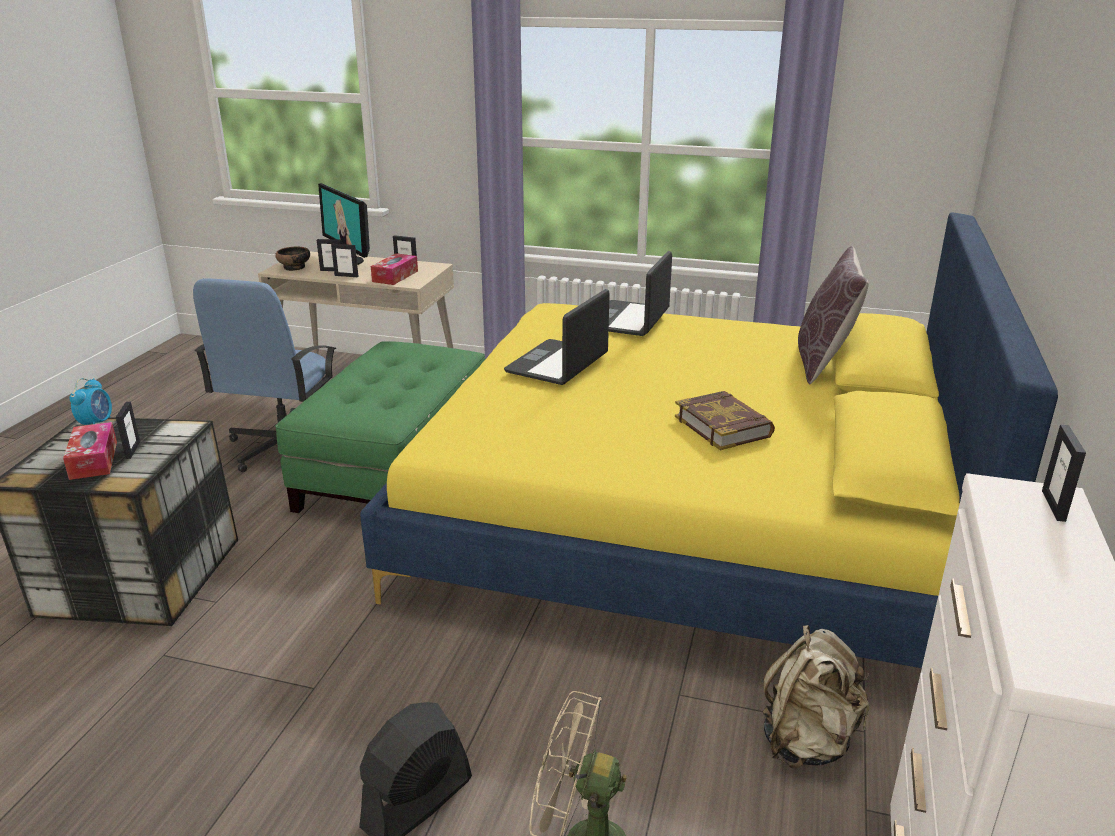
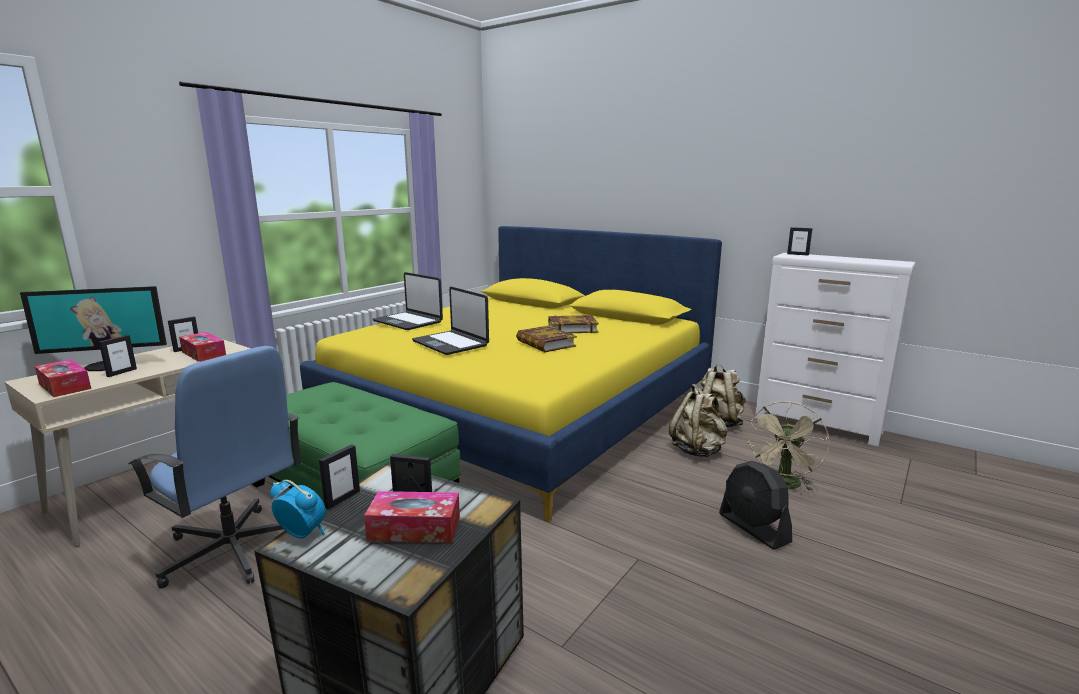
camera: 70 degrees left, 10 degrees down
bowl [275,247,310,271] -> tissue box [35,359,91,397]
picture frame [331,244,358,277] -> picture frame moved to [319,444,360,509]
brown pillow [798,246,869,384] -> none
none -> book [516,325,577,352]
none -> beige backpack [669,384,728,457]

